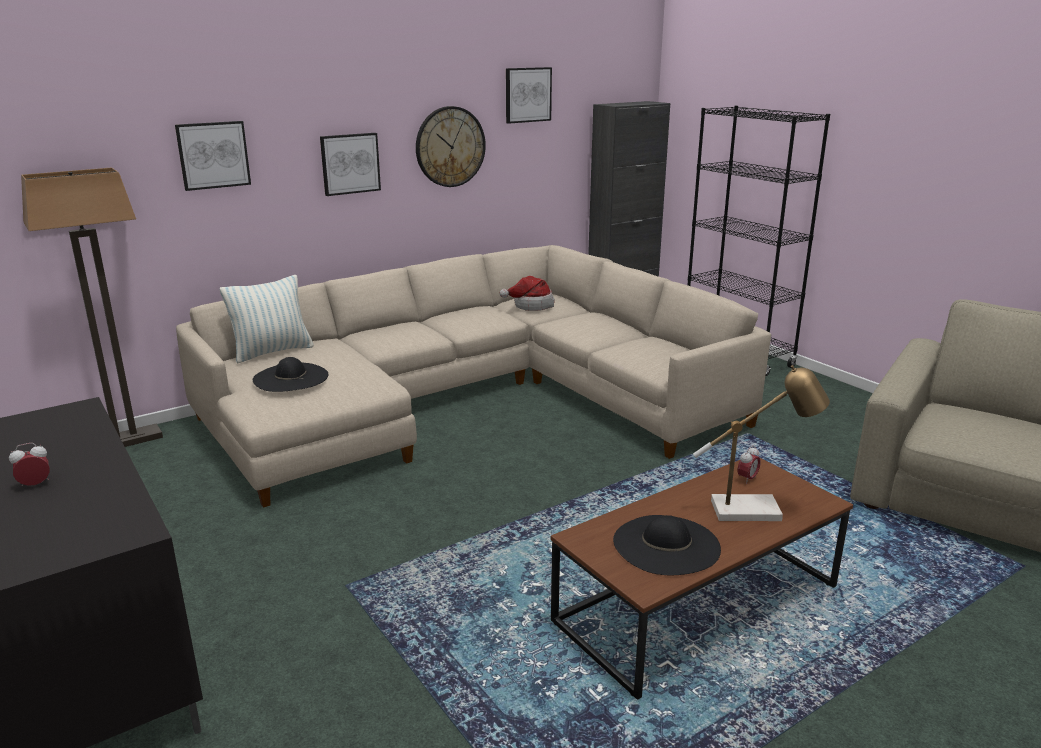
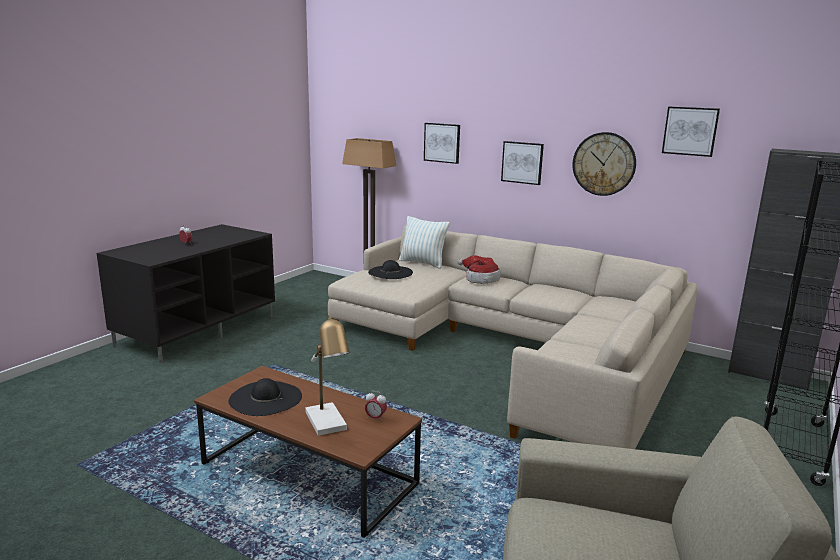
camera: 65 degrees right, 5 degrees down
hat [500,276,555,311] -> hat moved to [457,255,501,284]

